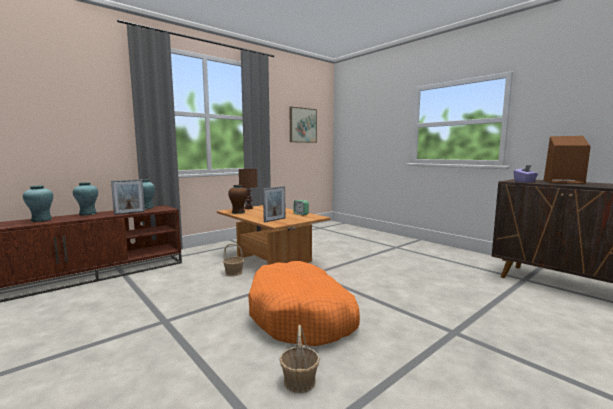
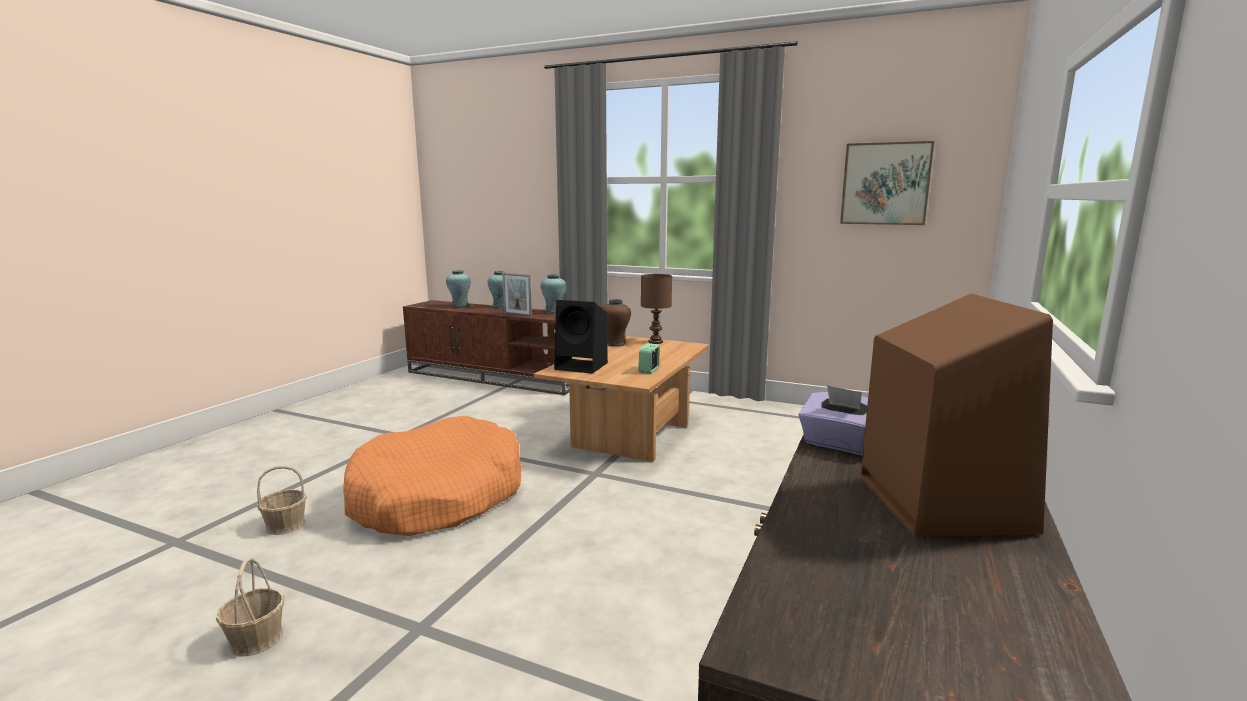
camera: 65 degrees right, 5 degrees up
basket [223,243,244,276] -> basket moved to [216,558,285,656]
picture frame [263,186,286,222] -> black speaker [554,300,608,373]

